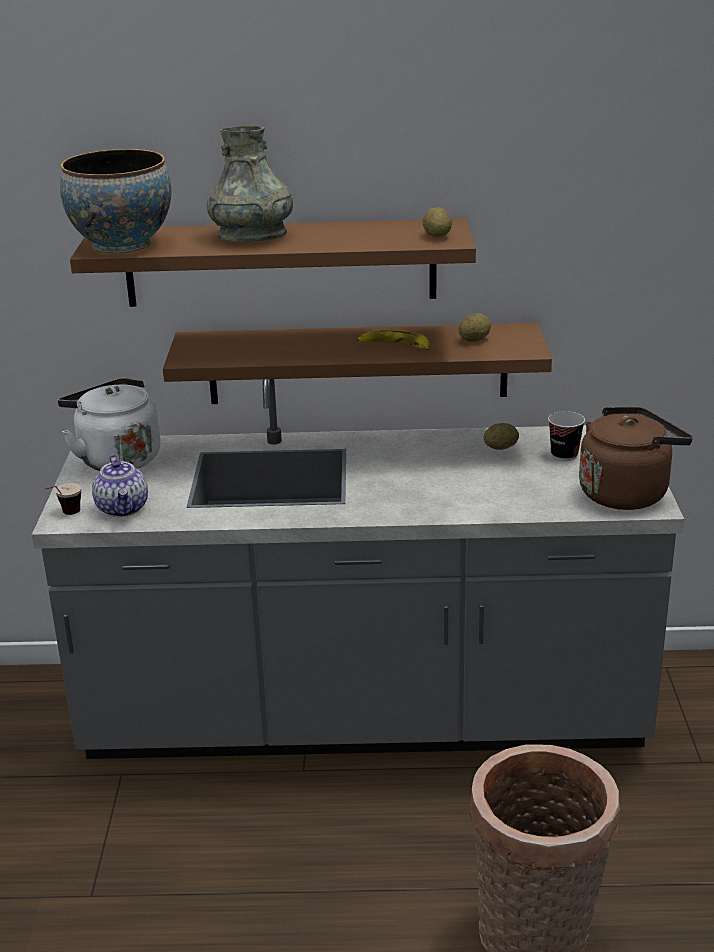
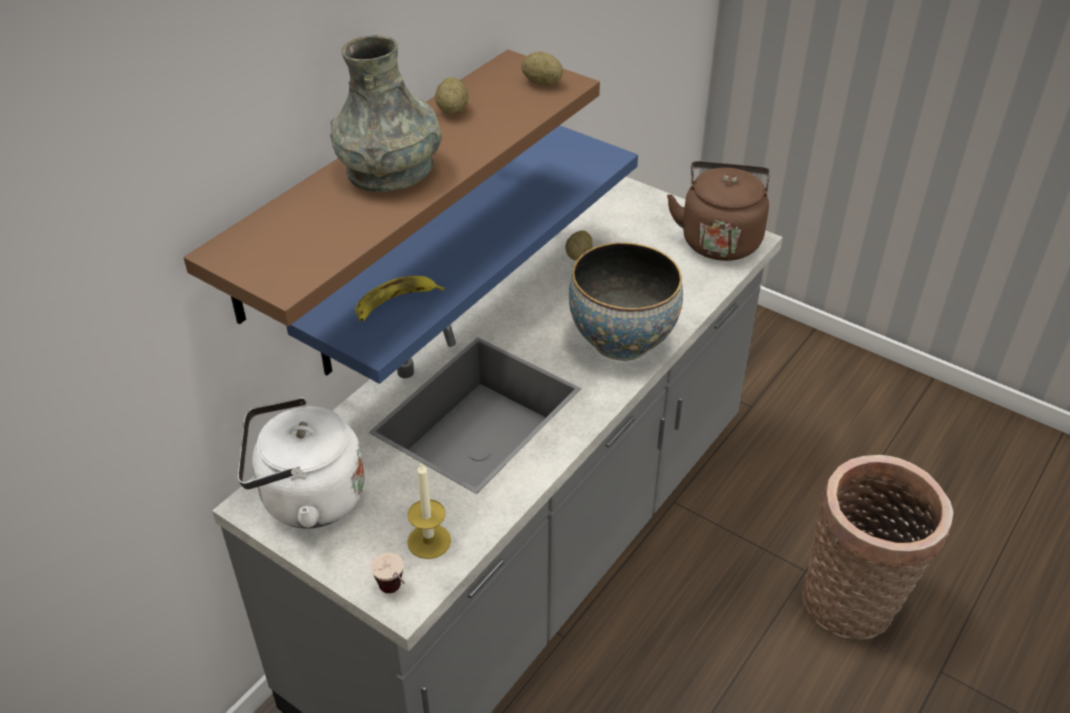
camera: 55 degrees left, 15 degrees up
bowl [60,149,171,253] -> bowl moved to [569,242,683,361]
teapot [92,455,148,517] -> candle [407,462,451,559]
brown shelf [163,323,552,404] -> blue shelf [286,125,638,384]
banana [357,330,430,350] -> banana moved to [355,276,445,321]
potato [459,313,491,342] -> potato moved to [435,77,469,115]
cup [548,411,585,461] -> none

